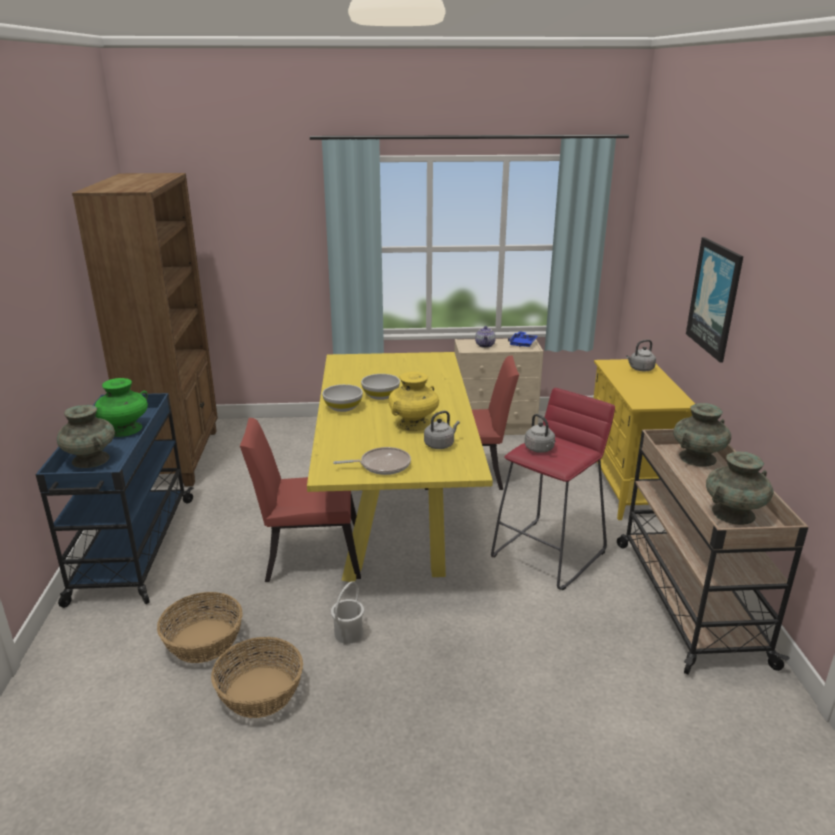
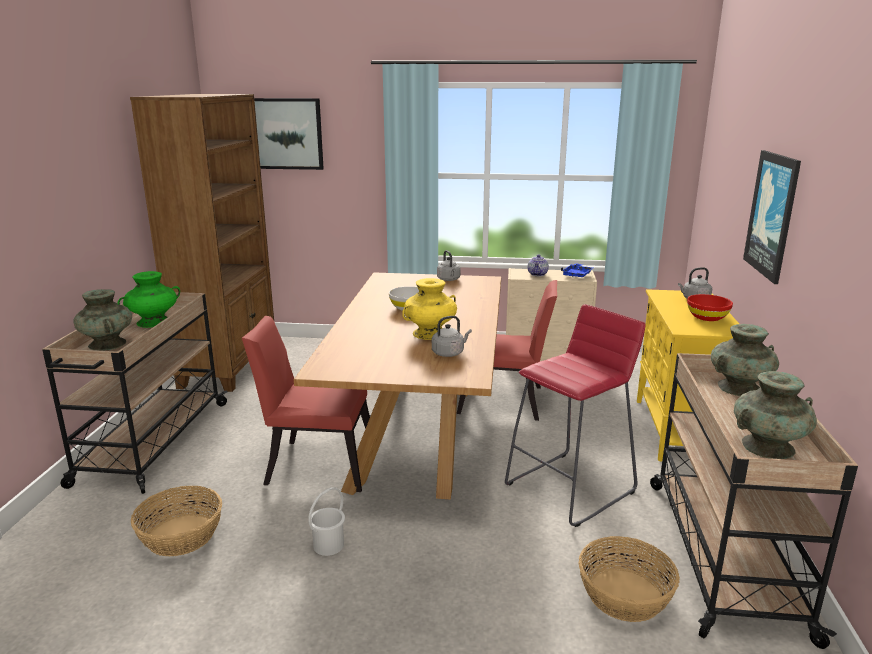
camera: 10 degrees right, 5 degrees down
blue cart [36,393,194,608] -> beige cart [42,292,228,494]
basket [211,637,303,718] -> basket moved to [578,536,680,622]
yellow dining table [307,352,493,582] -> brown dining table [294,272,501,499]
white bowl [322,384,363,412] -> none
frying pan [333,447,411,475] -> none
grey kettle [525,414,555,453] -> grey kettle moved to [437,250,461,281]
none -> picture [254,98,324,170]
none -> red bowl [687,294,733,321]

